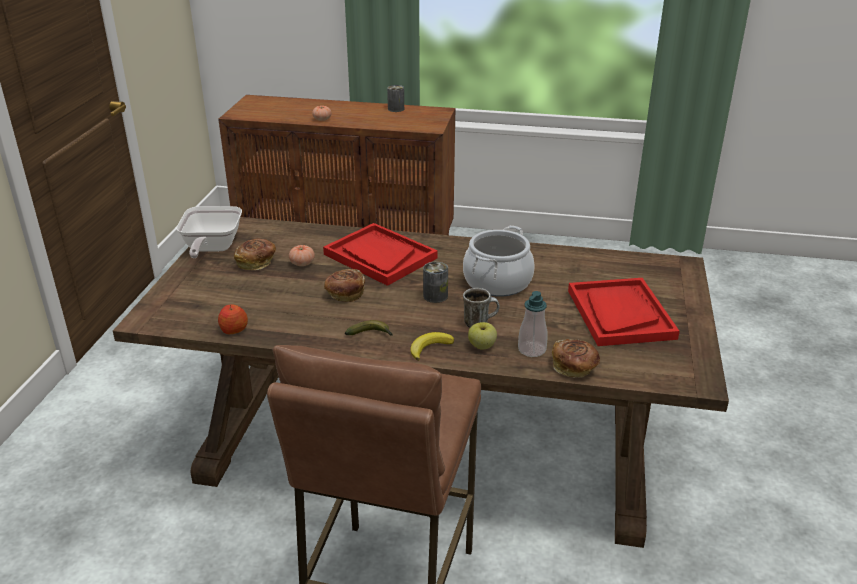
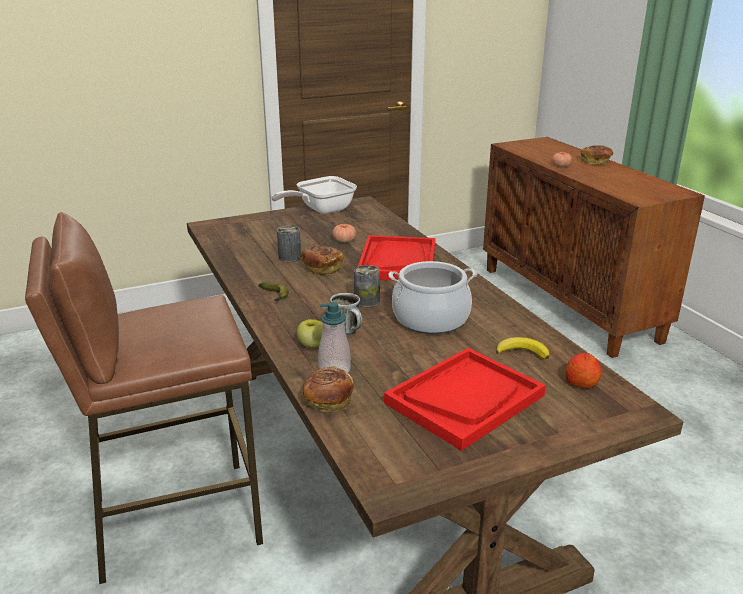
camera: 55 degrees right, 5 degrees down
apple [218,305,248,334] -> apple moved to [565,353,602,388]
bread [234,239,276,270] -> bread moved to [581,145,613,164]
can [387,85,404,112] -> can moved to [277,226,301,262]
banana [410,332,454,361] -> banana moved to [496,337,550,360]

